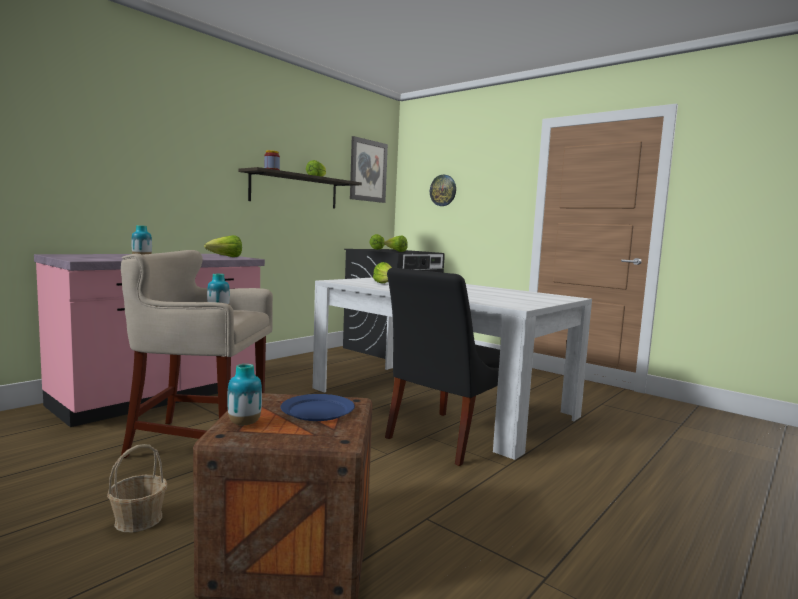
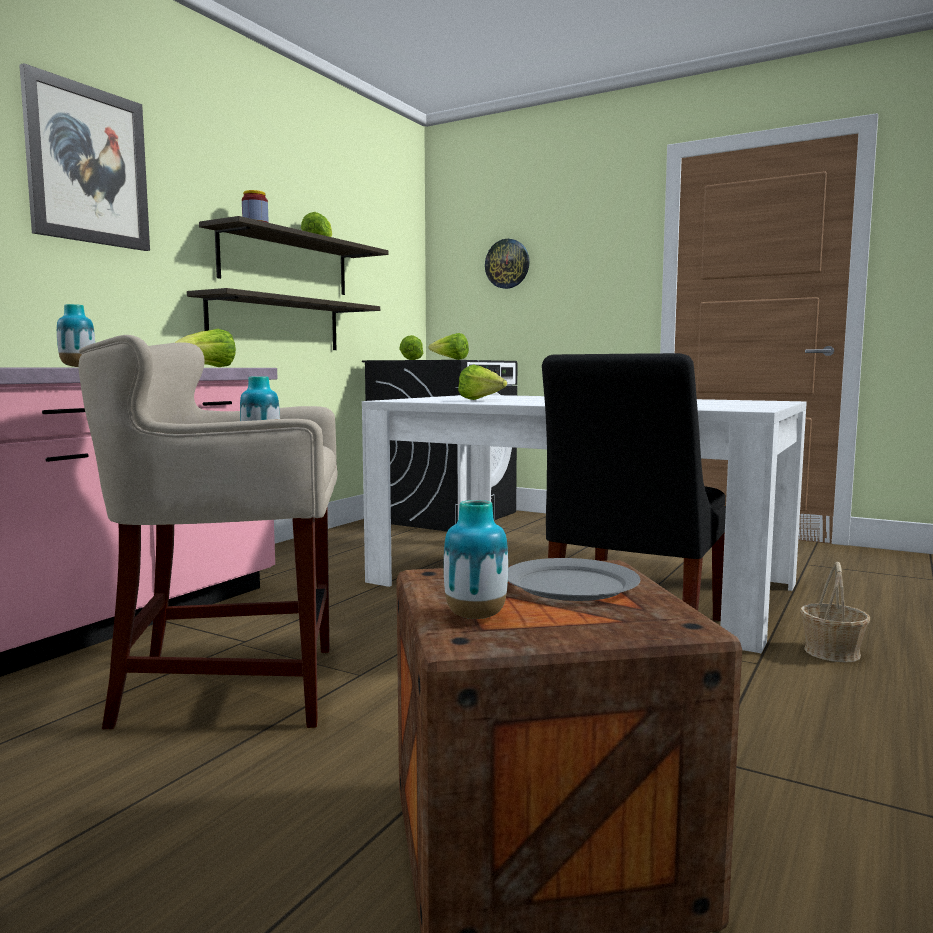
camera: 10 degrees left, 0 degrees up
basket [107,444,167,532] -> basket moved to [800,562,870,663]
blue plate [281,394,355,421] -> grey plate [508,558,640,601]
picture [350,136,388,203] -> picture moved to [19,63,150,251]
none -> shelf [187,288,380,350]

